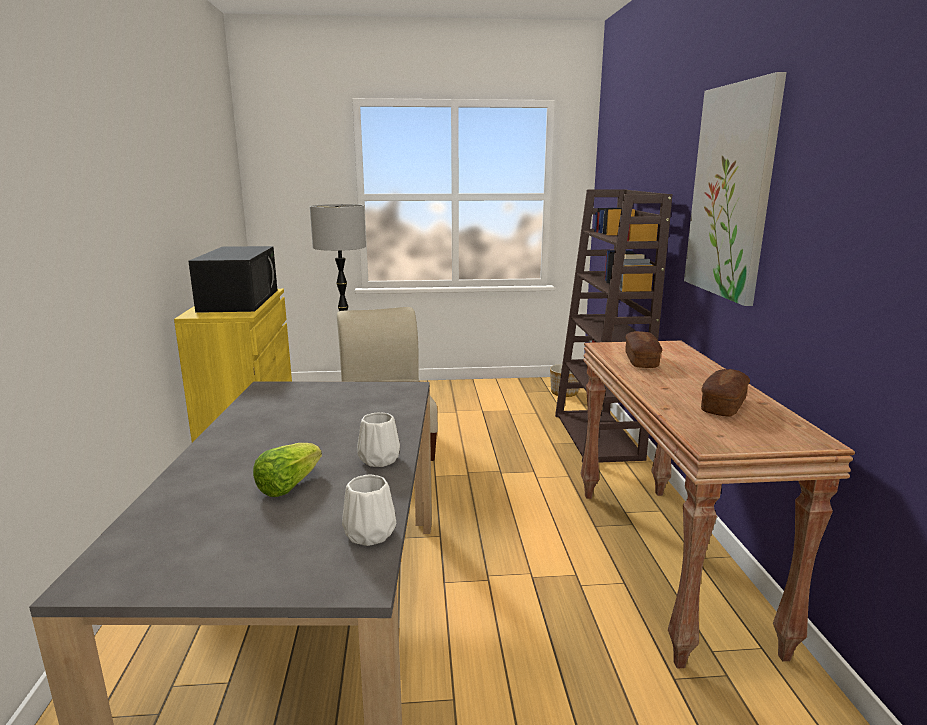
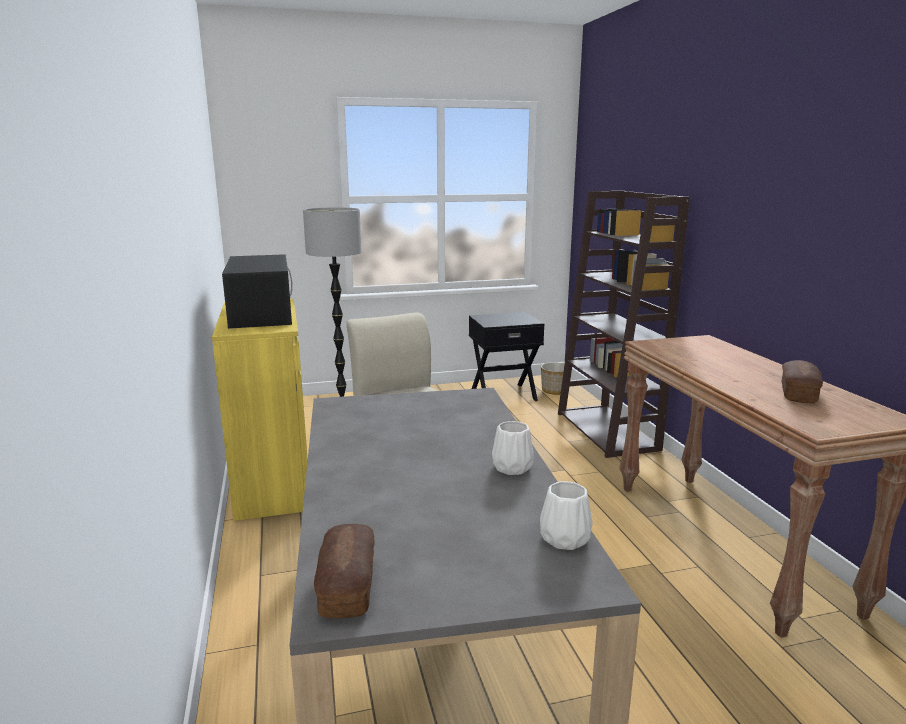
camera: 10 degrees left, 0 degrees up
lettuce [253,443,322,497] -> none
bread [625,331,662,368] -> bread moved to [314,524,375,618]
picture [684,72,787,306] -> none
none -> black nightstand [469,312,545,401]

